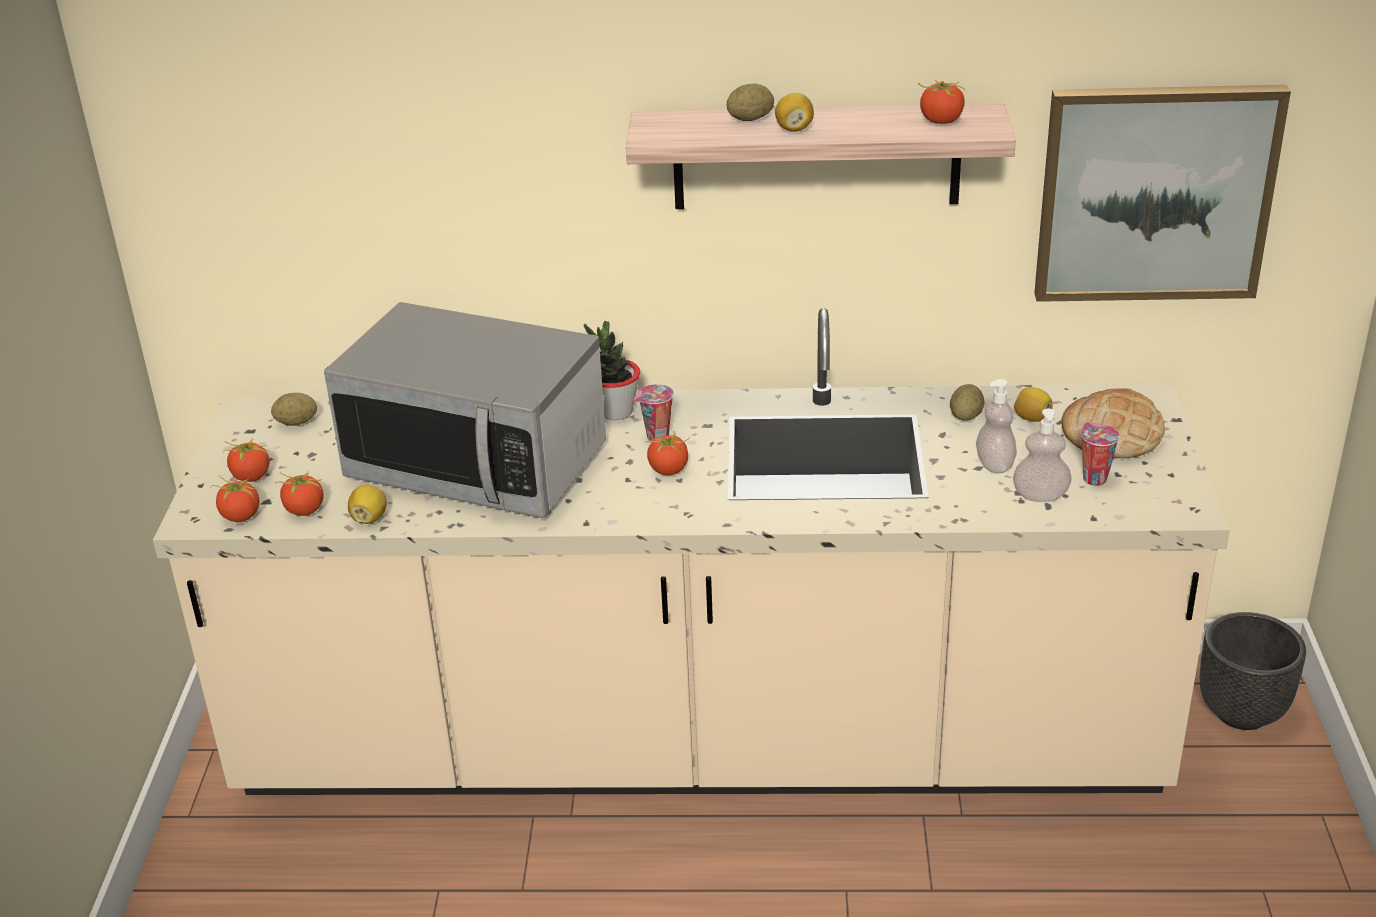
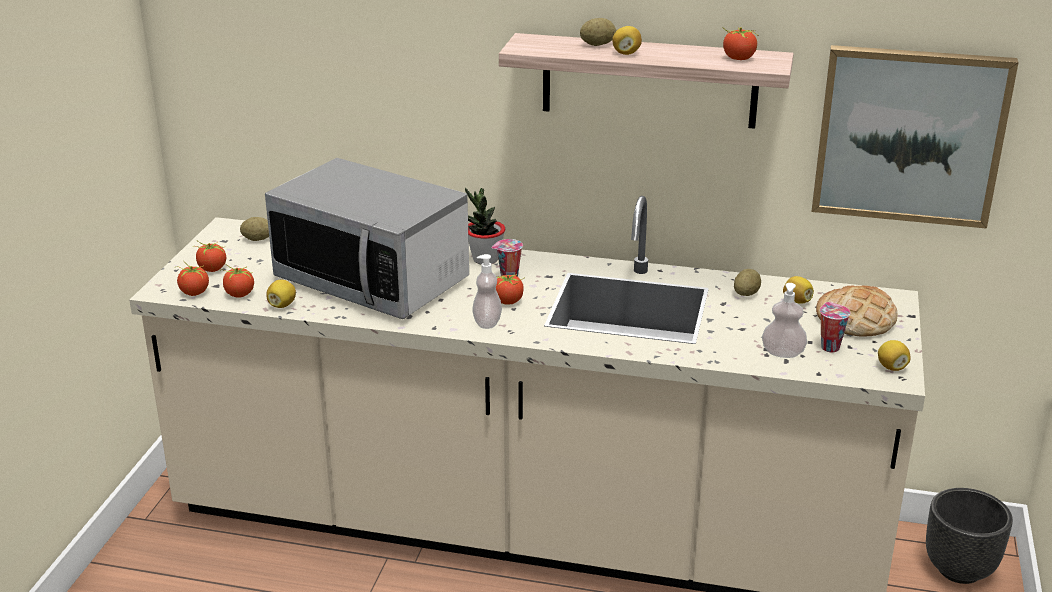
camera: 10 degrees right, 5 degrees down
soap dispenser [976,379,1017,473] -> soap dispenser moved to [472,254,502,329]
none -> lemon [878,340,911,371]

